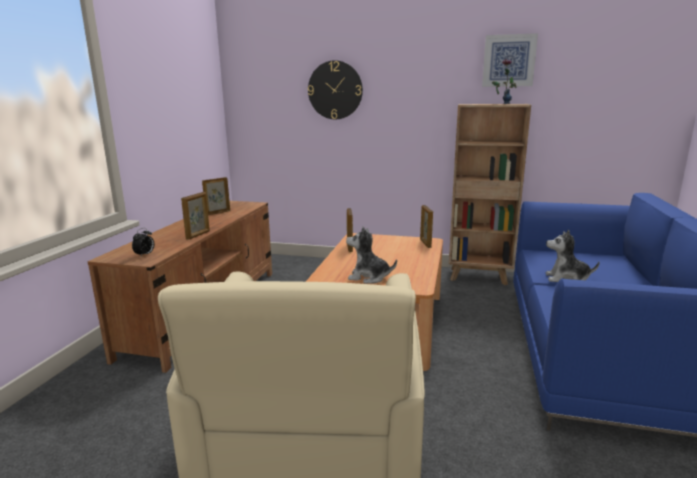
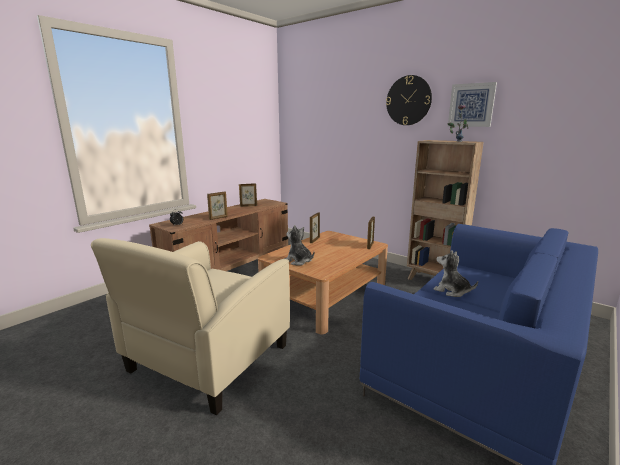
camera: 25 degrees right, 0 degrees up
wall clock [308,60,363,119] -> wall clock moved to [386,75,432,125]

